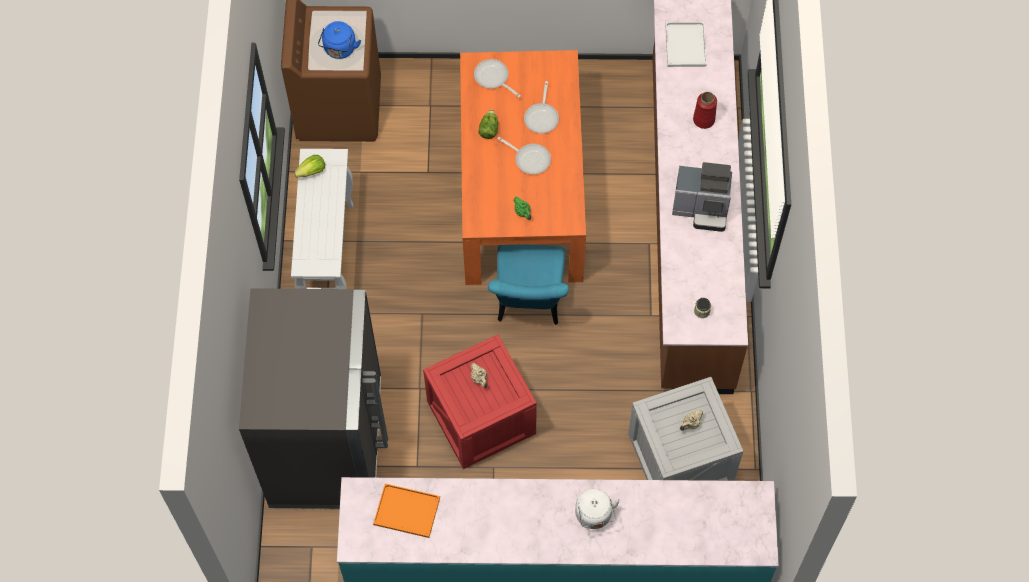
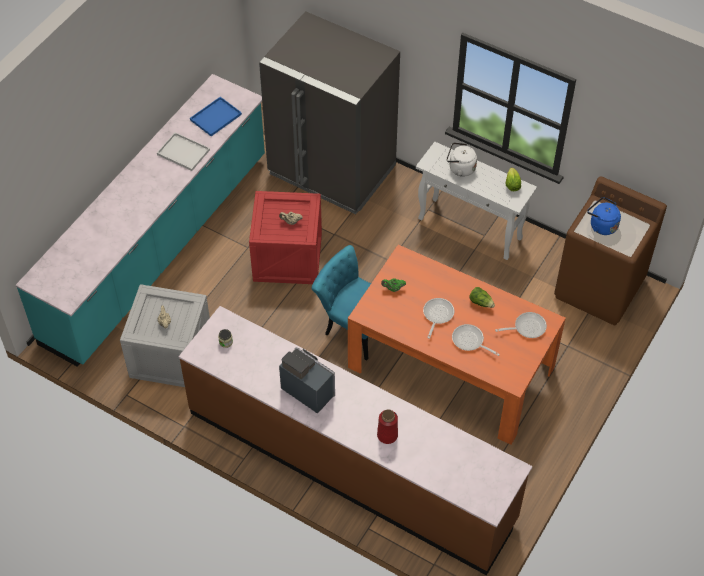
camera: 120 degrees right, 10 degrees down
orange tray [373,484,440,538] -> blue tray [190,97,242,136]
frying pan [497,137,551,174] -> frying pan turned 135 degrees clockwise [423,298,454,339]
white kettle [575,489,620,529] -> white kettle moved to [447,142,477,177]
white tray [665,22,707,67] -> white tray moved to [157,132,210,171]
coffee machine [672,162,732,232] -> coffee machine turned 90 degrees clockwise [279,347,335,414]

